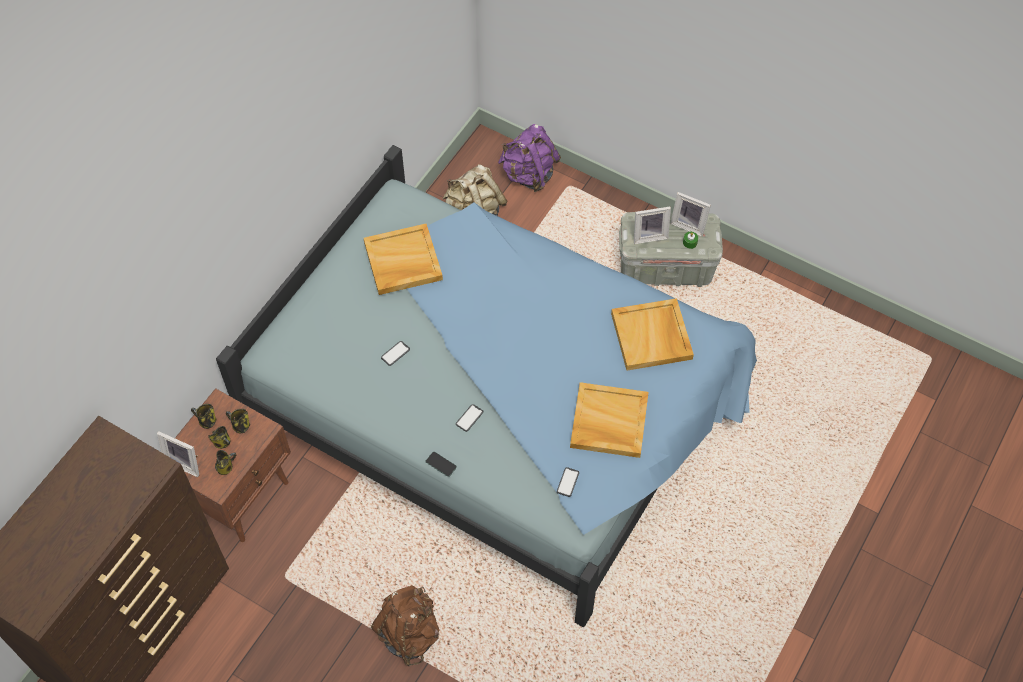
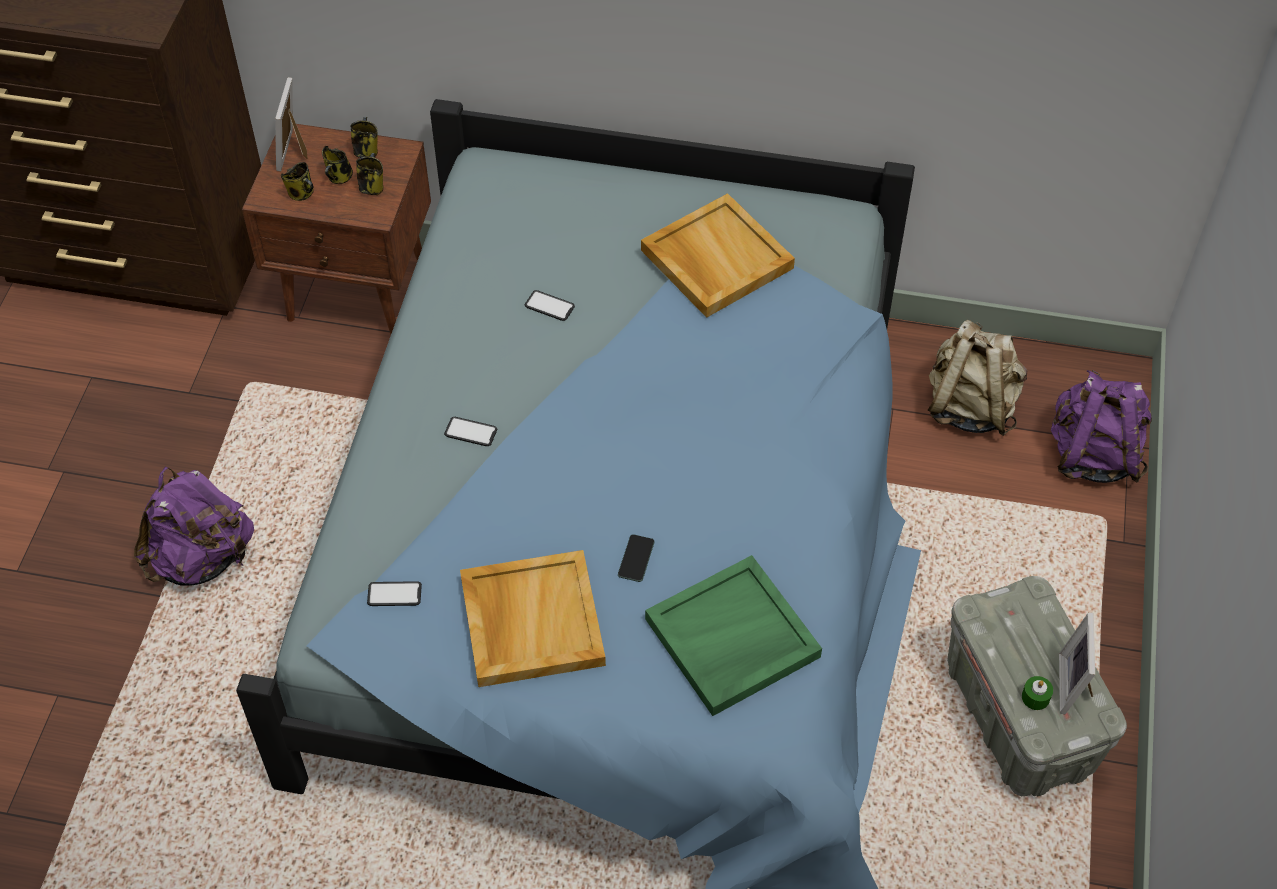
camera: 70 degrees right, 5 degrees down
brown backpack [371,585,439,666] -> purple backpack [134,467,254,586]
phone [425,452,457,477] -> phone moved to [618,534,655,582]
beige tray [611,298,694,371] -> green tray [645,555,822,716]
picture frame [634,207,671,244] -> none

